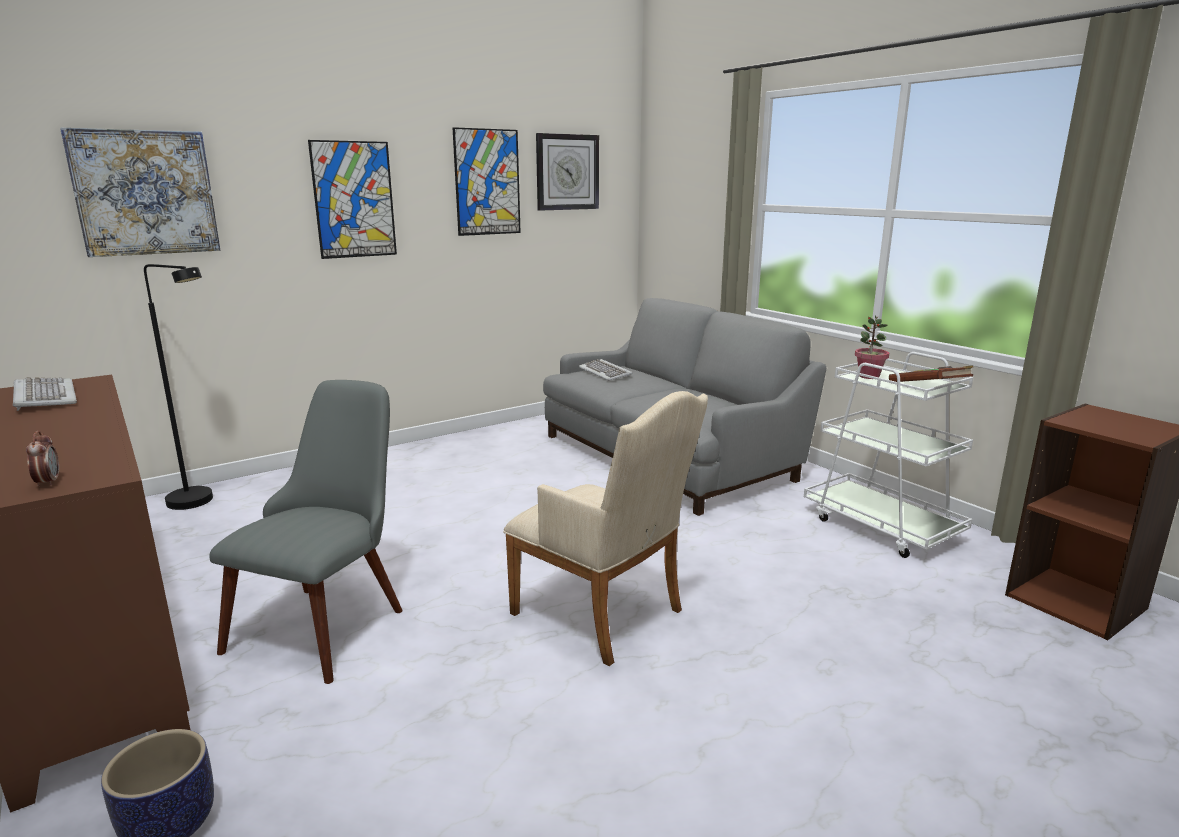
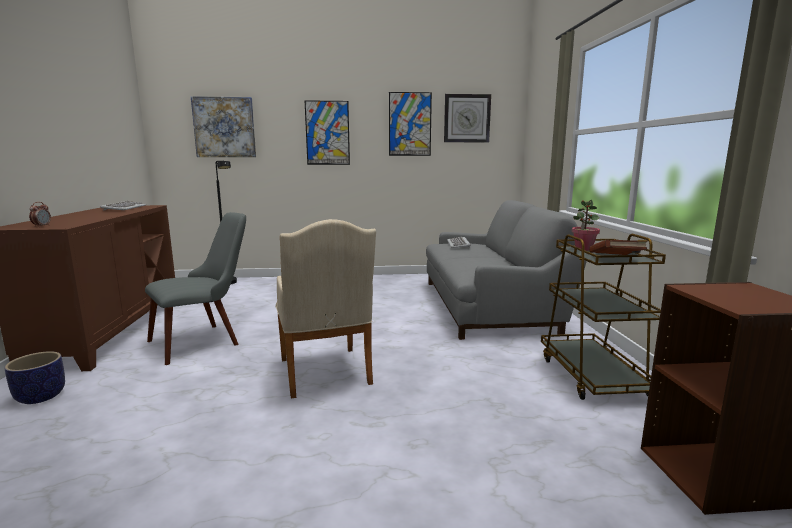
camera: 30 degrees right, 5 degrees down
white cart [804,352,973,558] -> brown cart [541,234,666,400]

